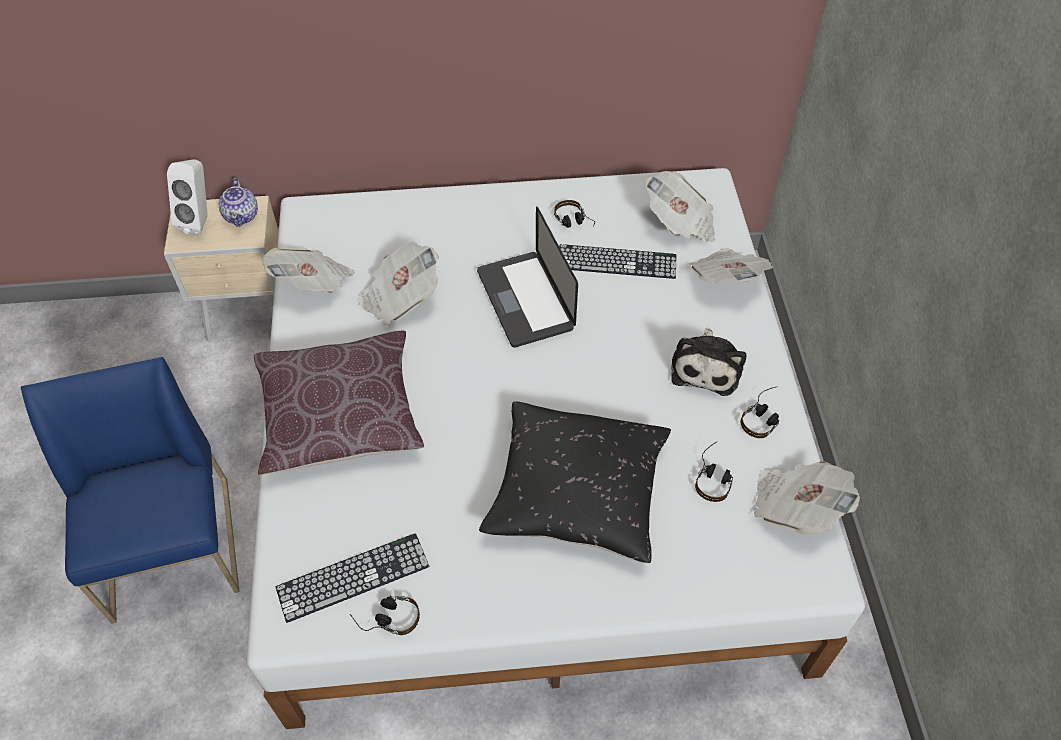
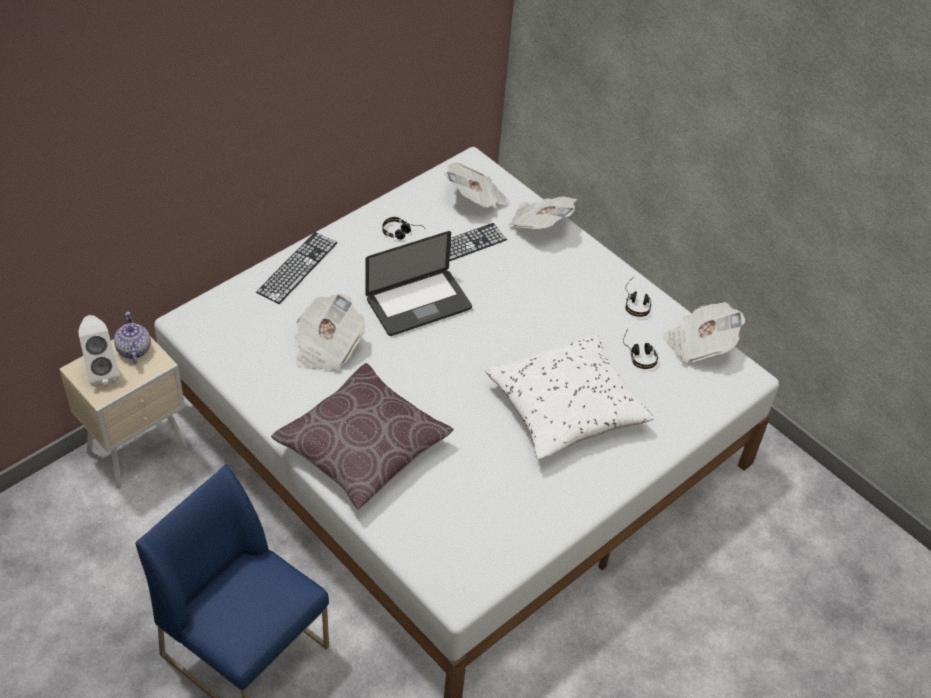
camera: 40 degrees left, 5 degrees down
teapot [218,178,258,227] -> teapot turned 150 degrees counterclockwise [114,312,151,364]
newspaper [264,248,355,293] -> none
keyboard [276,533,429,623] -> keyboard moved to [256,232,338,304]
headphones [350,596,420,635] -> none
laptop [477,206,578,348] -> laptop turned 60 degrees counterclockwise [365,231,472,336]
black pillow [479,401,671,563] -> white pillow [485,334,655,460]
plush toy [671,328,746,396] -> none

